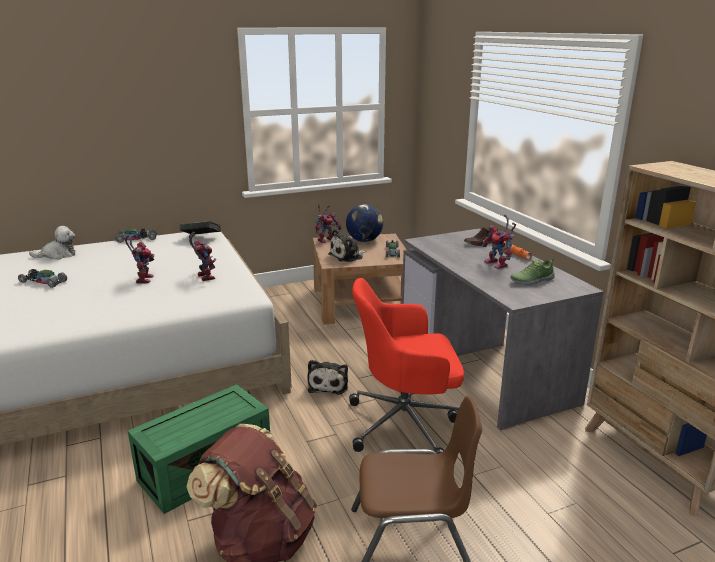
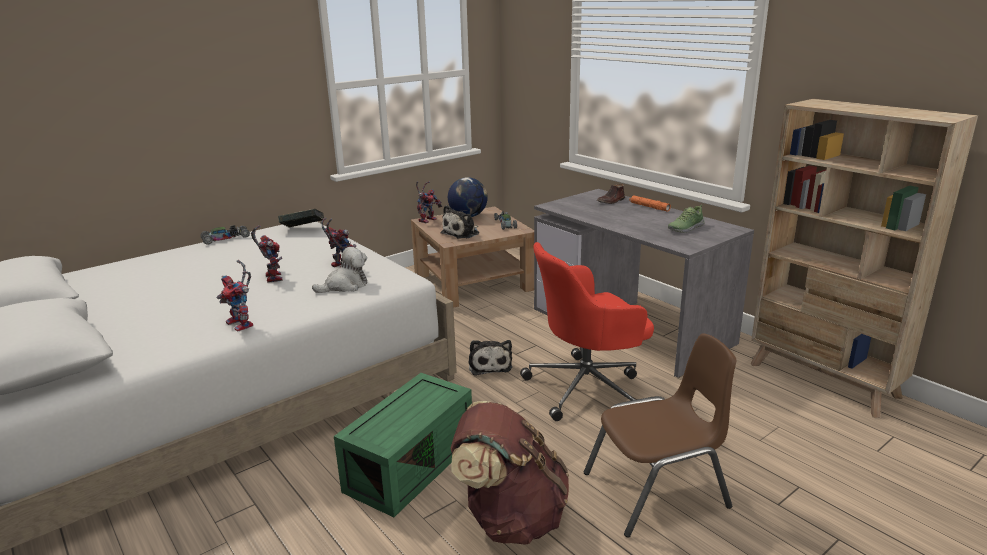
camera: 15 degrees left, 0 degrees up
toy car [18,269,67,288] -> none
plush toy [29,226,76,260] -> plush toy moved to [312,247,367,293]
toy robot [482,214,516,269] -> toy robot moved to [217,260,253,332]

